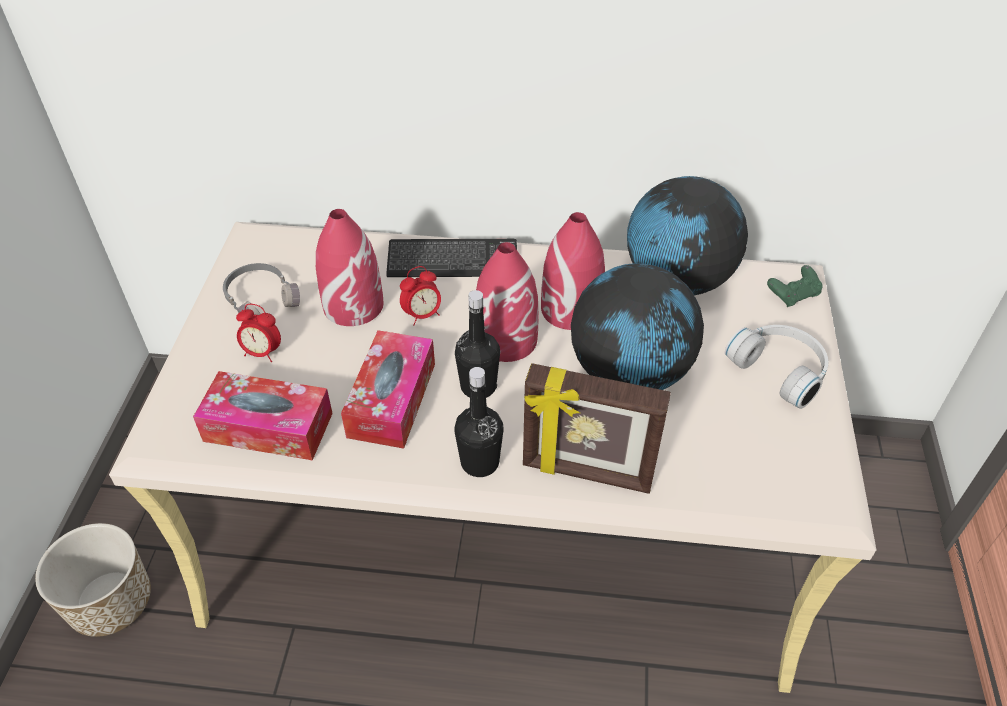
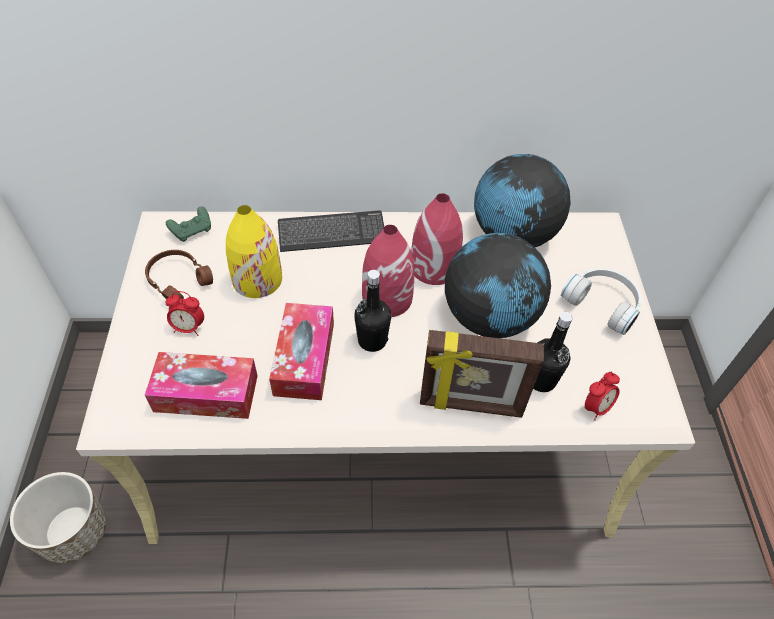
camera: 10 degrees left, 5 degrees up
grey headphones [223,263,300,315] -> brown headphones [145,250,213,299]
red vase [316,209,384,326] -> yellow vase [226,205,282,298]
alarm clock [400,266,441,326] -> alarm clock moved to [585,372,620,421]
black bottle [454,367,504,477] -> black bottle moved to [533,312,573,392]
green game controller [767,265,823,307] -> green game controller moved to [166,207,211,242]

